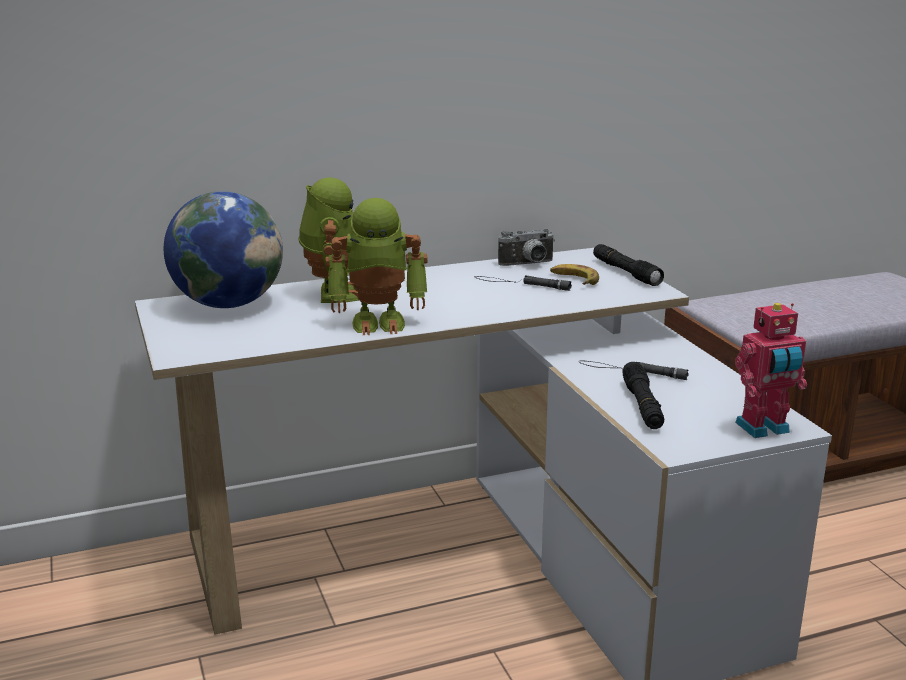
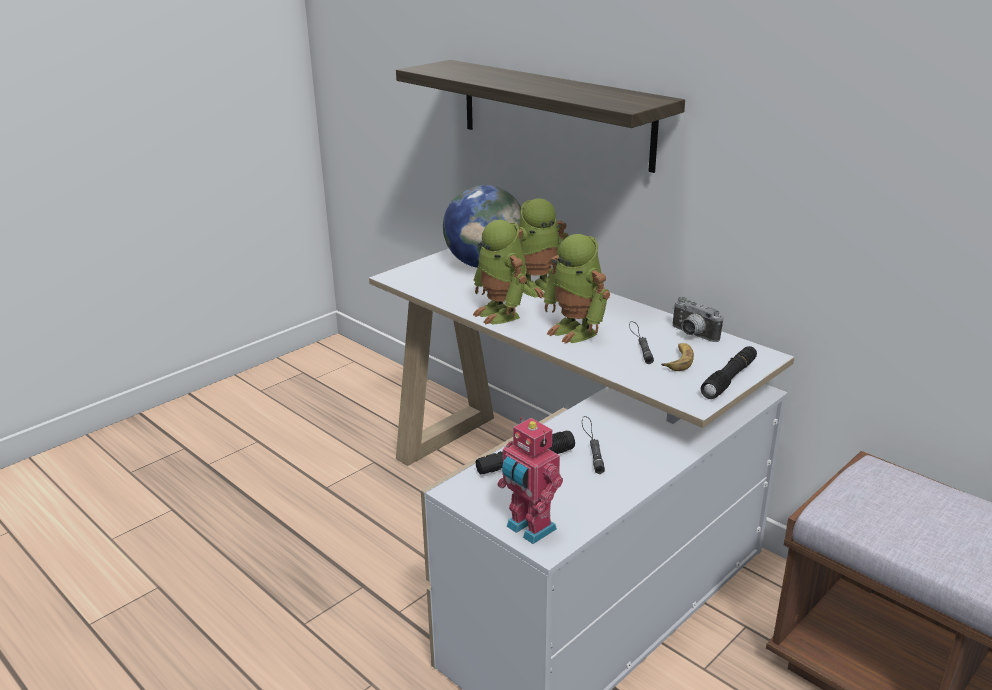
camera: 65 degrees right, 5 degrees up
none -> shelf [396,60,685,173]
none -> toy robot [543,234,610,344]

